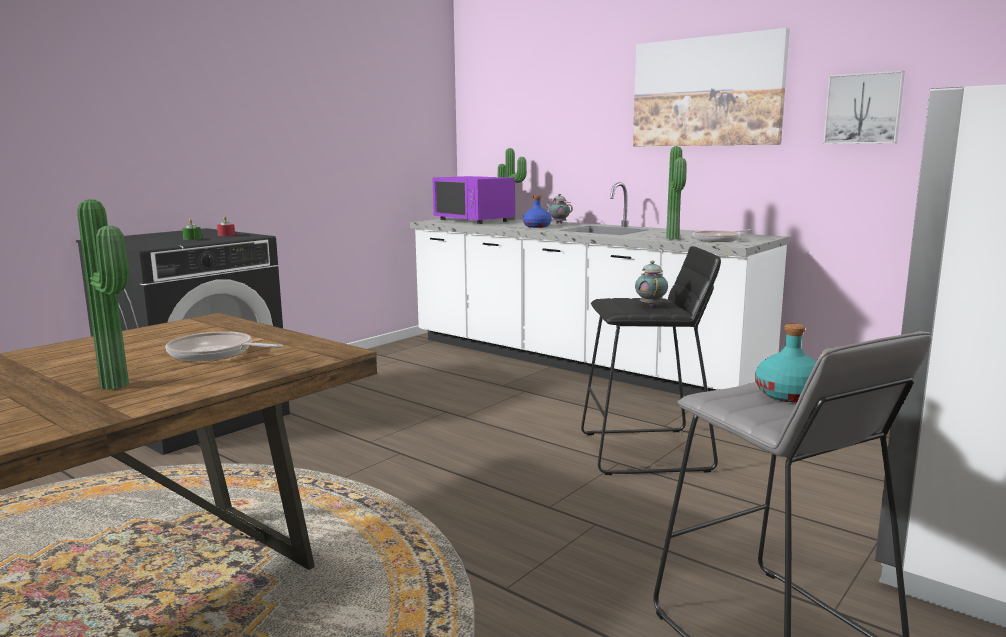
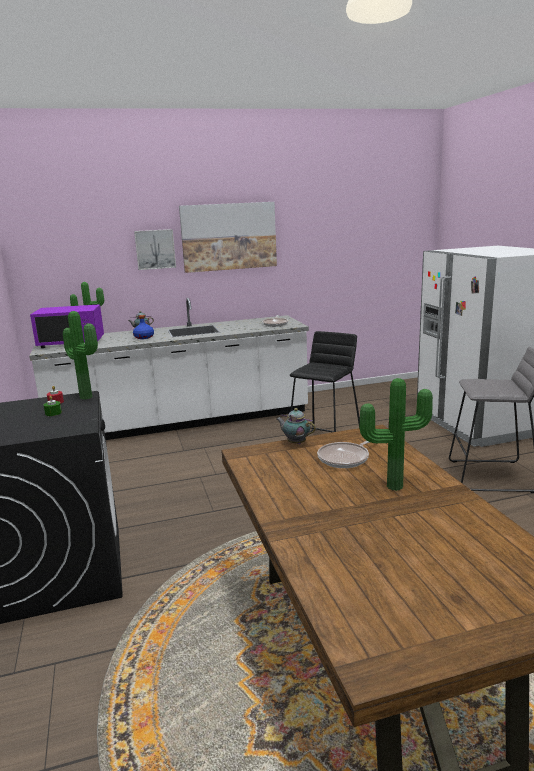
camera: 55 degrees left, 5 degrees up
teapot [635,261,668,307] -> teapot moved to [277,408,316,444]
potted plant [666,146,687,239] -> potted plant moved to [63,311,98,400]
turquoise bottle [755,324,816,403] -> none
picture [823,71,905,144] -> picture moved to [134,229,176,270]

